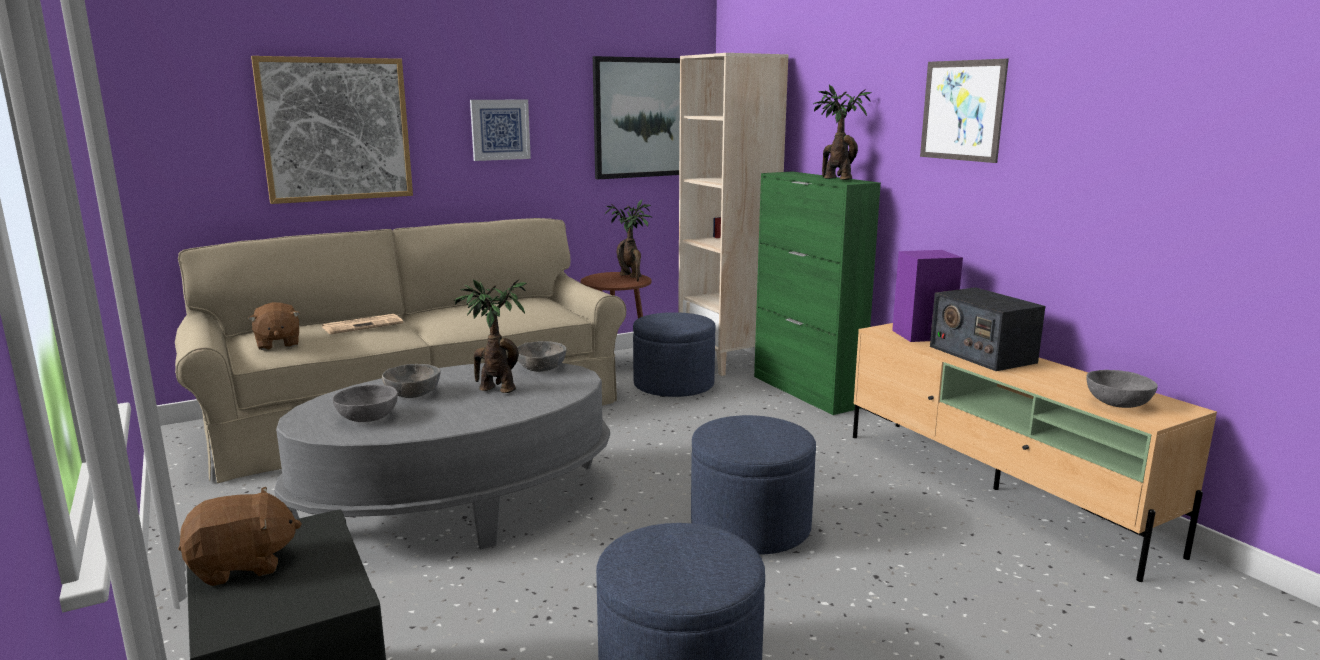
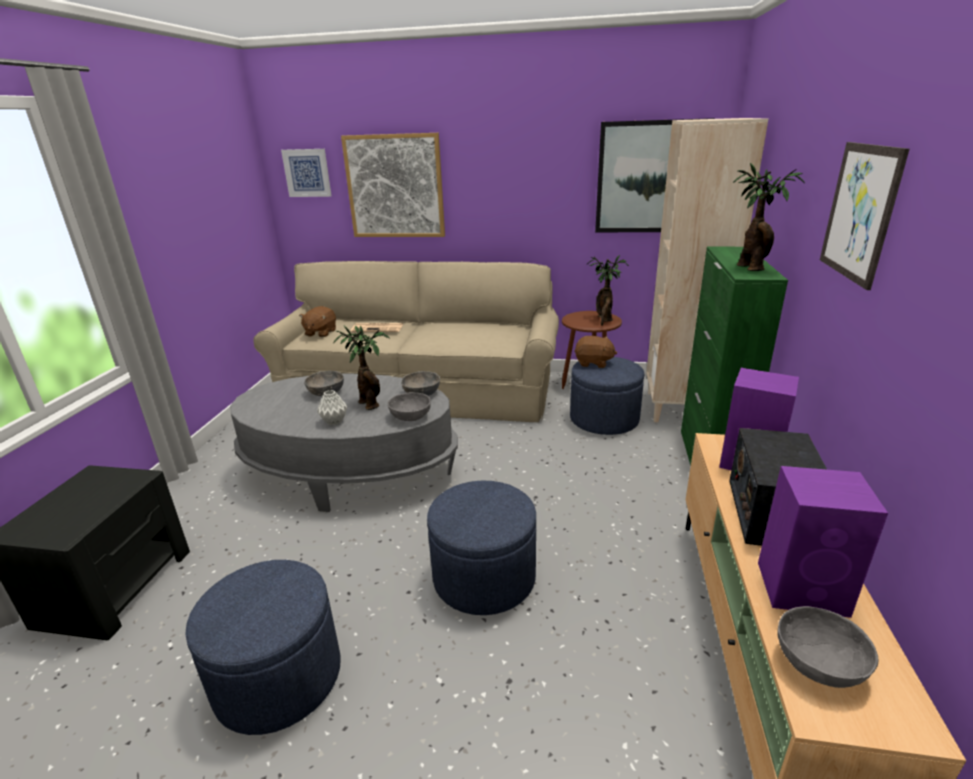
camera: 40 degrees right, 10 degrees up
brown plush toy [178,487,302,586] -> brown plush toy moved to [574,336,617,368]
grey bowl [333,385,398,422] -> grey bowl moved to [387,392,431,421]
picture [470,100,531,161] -> picture moved to [281,149,332,197]
none -> grey vase [317,390,347,425]
none -> purple speaker [758,466,888,618]

